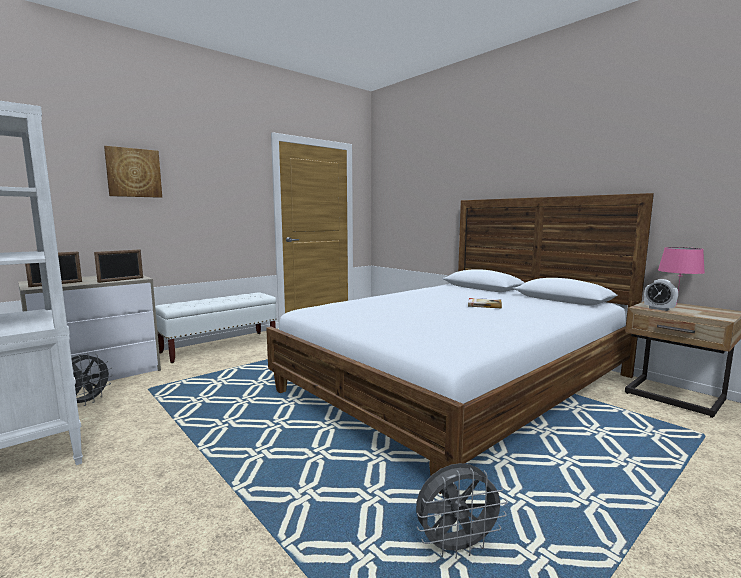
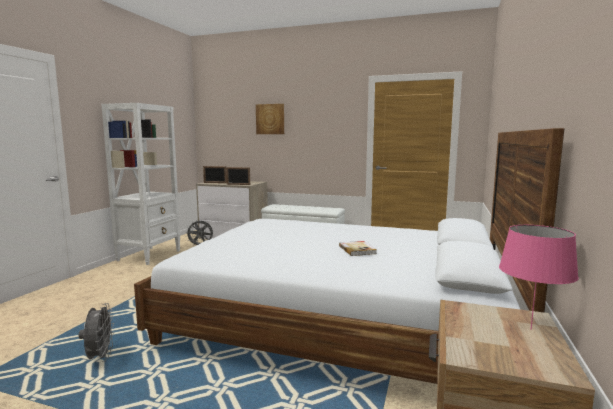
camera: 60 degrees right, 0 degrees up
grey fan [416,463,507,559] -> grey fan turned 150 degrees counterclockwise [79,303,114,362]
alarm clock [644,279,678,311] -> none

